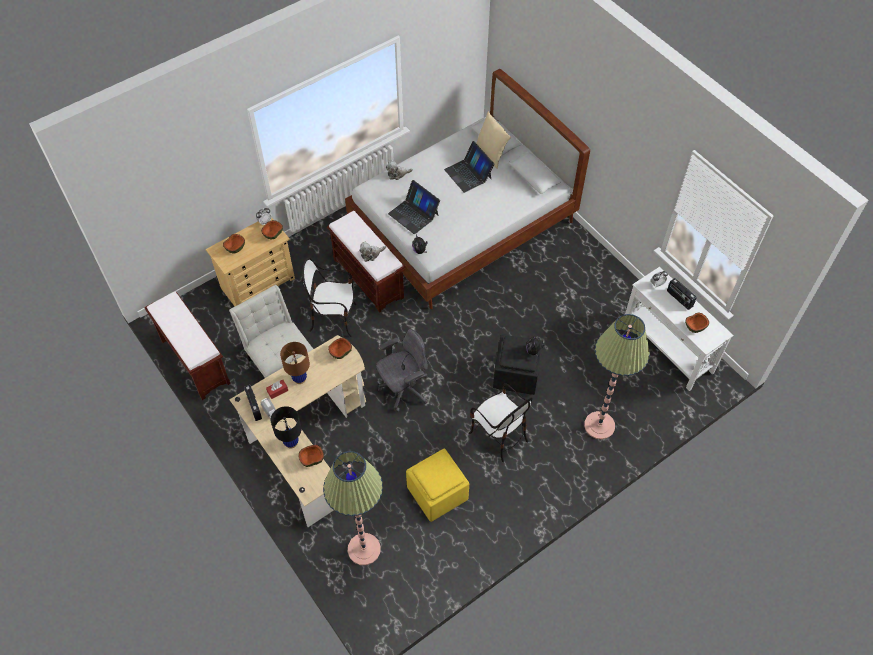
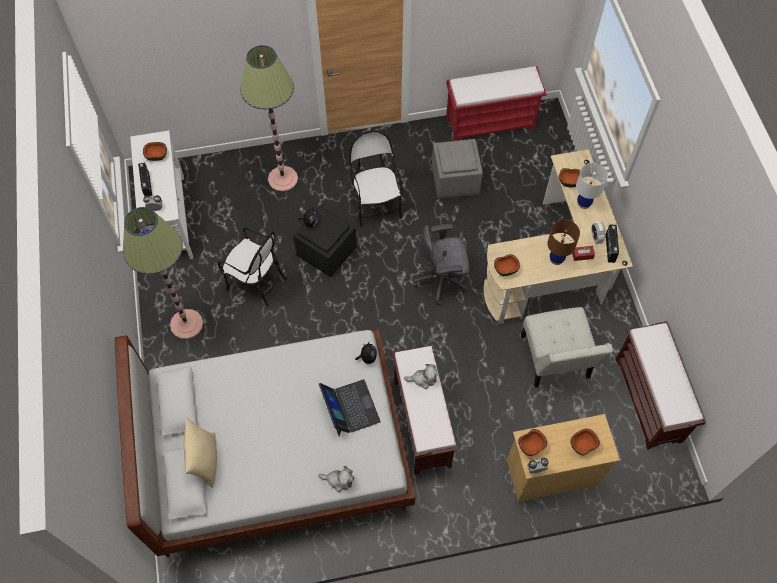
camera: 155 degrees left, 5 degrees up
black table lamp [271,406,302,448] -> white table lamp [576,163,608,209]
chair [302,257,356,337] -> chair moved to [218,228,287,306]
floor lamp [323,451,383,565] -> floor lamp moved to [123,207,203,339]
yellow ottoman [406,449,469,522] -> grey ottoman [432,139,483,199]
laptop [444,141,494,193] -> none
none -> red bench [446,66,546,141]

